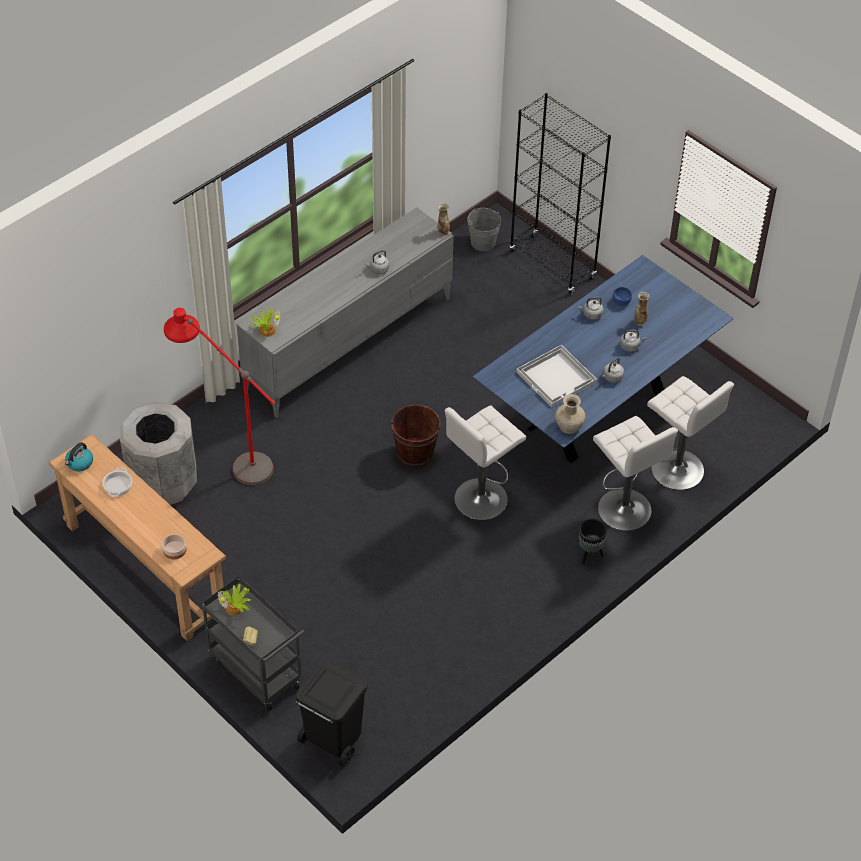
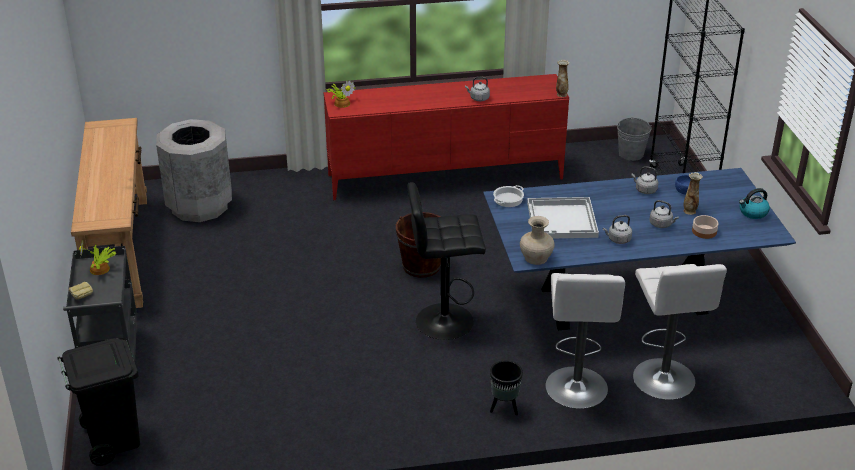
camera: 35 degrees right, 15 degrees down
kettle [65,442,93,471] -> kettle moved to [739,188,770,219]
cooking pot [103,467,132,496] -> cooking pot moved to [493,185,524,207]
bowl [162,534,186,559] -> bowl moved to [692,215,719,239]
red floor lamp [164,308,275,485] -> none
grey cabinet [236,207,454,418] -> red cabinet [323,74,569,200]
white stool [445,405,526,520] -> black stool [407,182,486,340]

